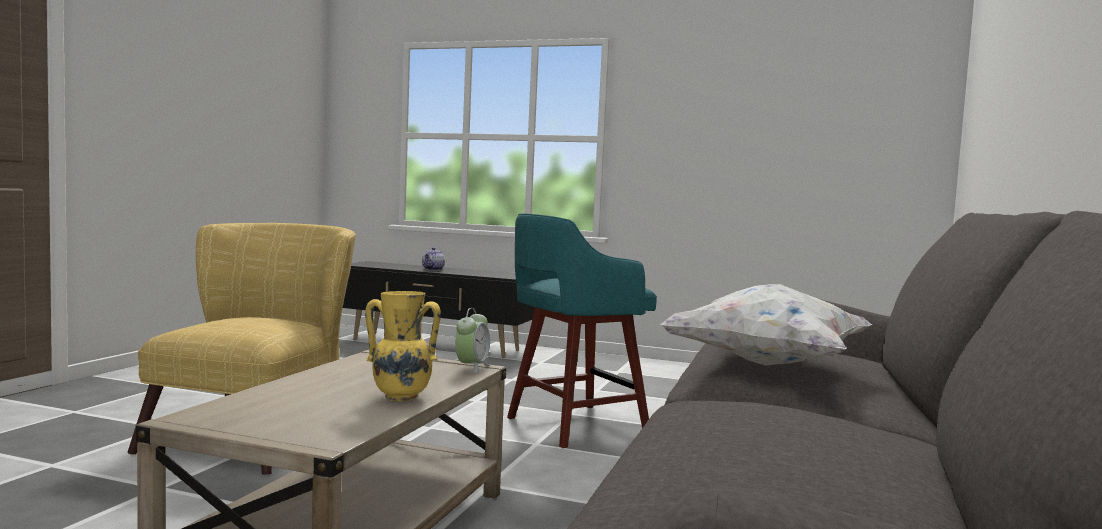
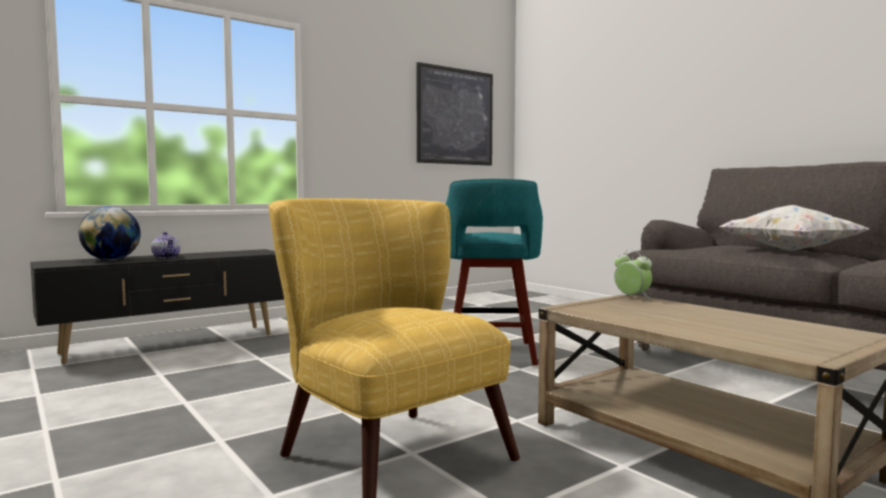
camera: 55 degrees left, 0 degrees up
yellow vase [365,291,441,402] -> none
none -> globe [79,206,141,260]
none -> picture [416,62,493,166]

